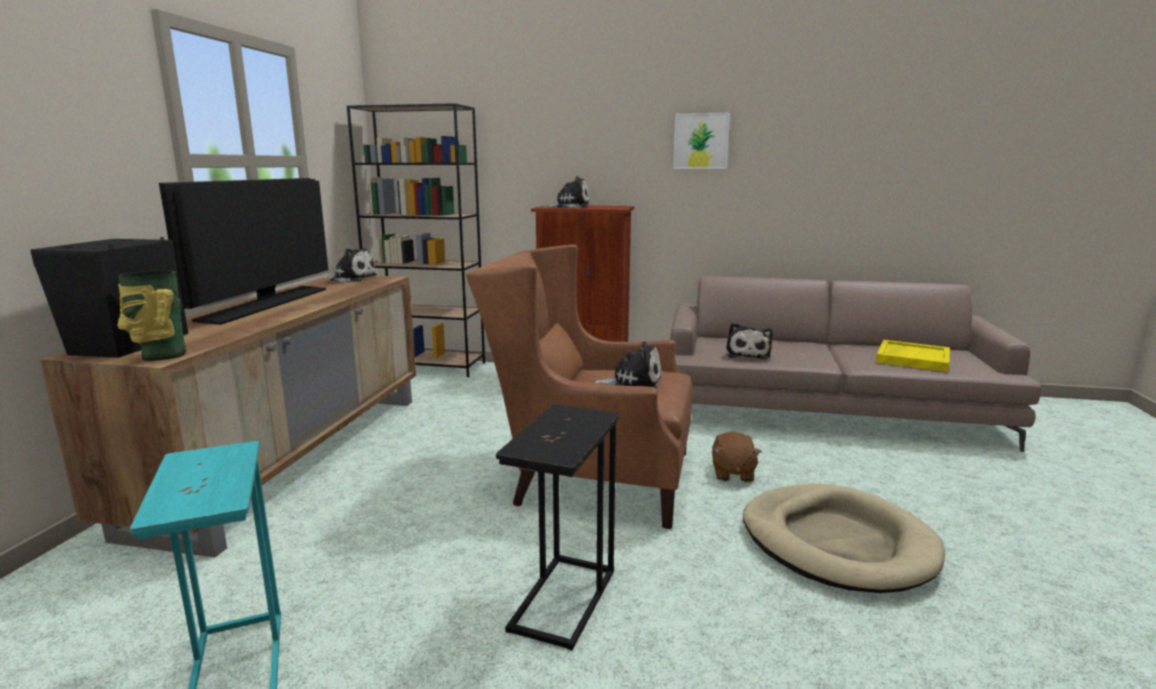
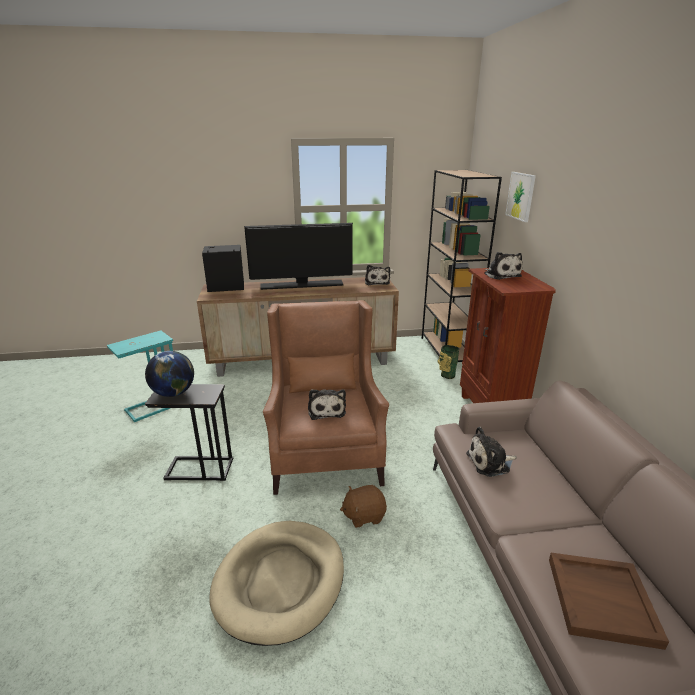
camera: 70 degrees right, 10 degrees up
vase [117,270,186,361] -> vase moved to [437,345,459,379]
picture [673,113,730,169] -> picture moved to [505,172,536,222]
yellow tray [876,340,950,372] -> brown tray [549,553,669,650]
none -> globe [145,351,194,397]

